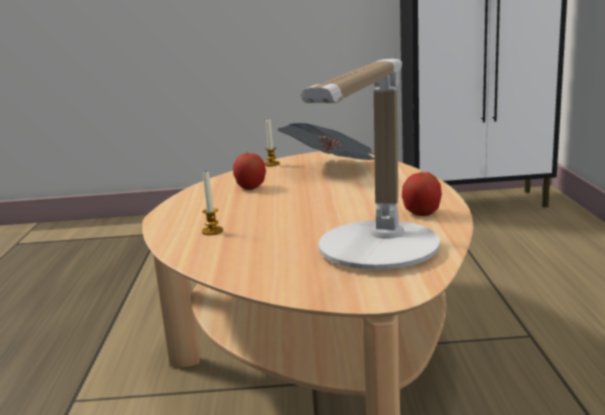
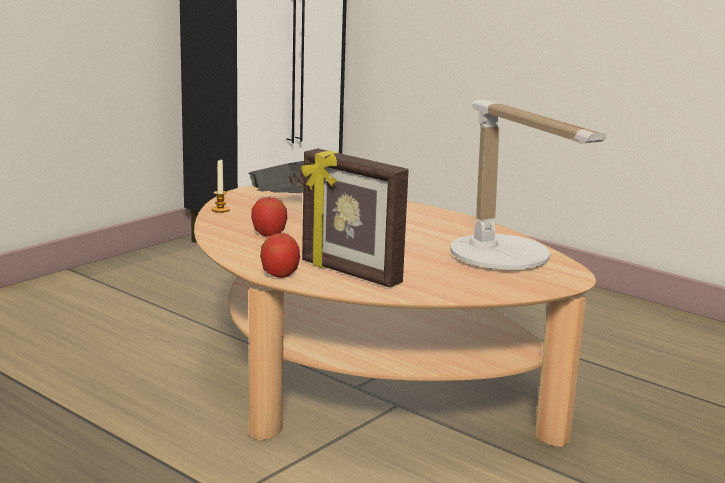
camera: 50 degrees left, 0 degrees up
candle [202,170,223,235] -> picture frame [301,148,409,288]
apple [402,172,442,216] -> apple moved to [260,233,300,278]

